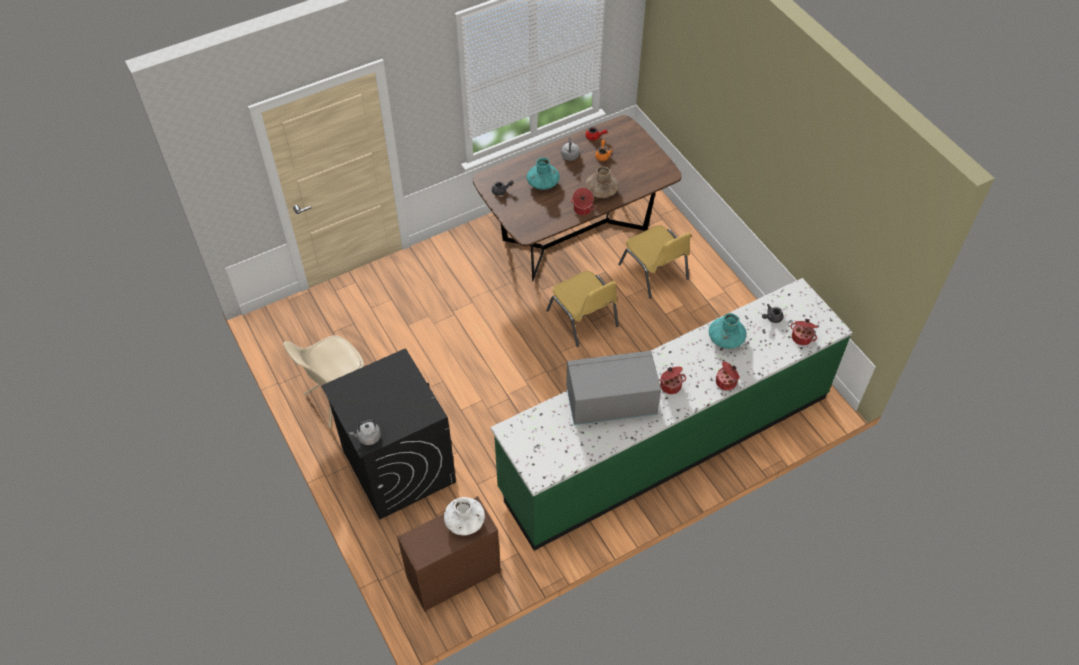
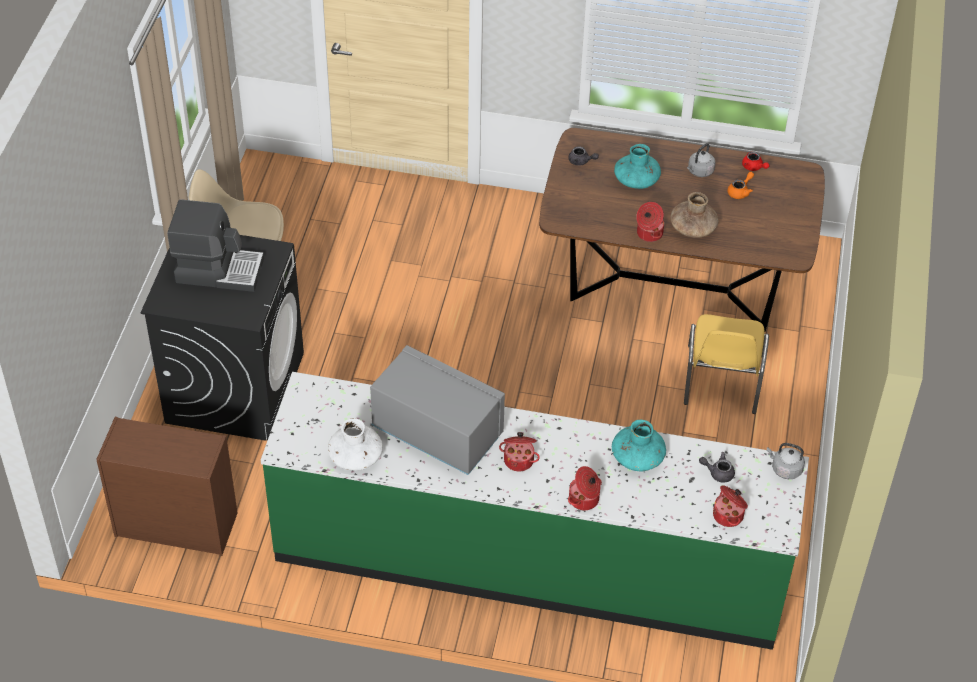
camera: 40 degrees right, 5 degrees down
grey kettle [349,420,381,445] -> grey kettle moved to [767,443,805,479]
white vase [444,497,485,536] -> white vase moved to [328,418,383,471]
yellow chair [546,271,619,347] -> none
none -> coffee machine [167,199,264,292]

